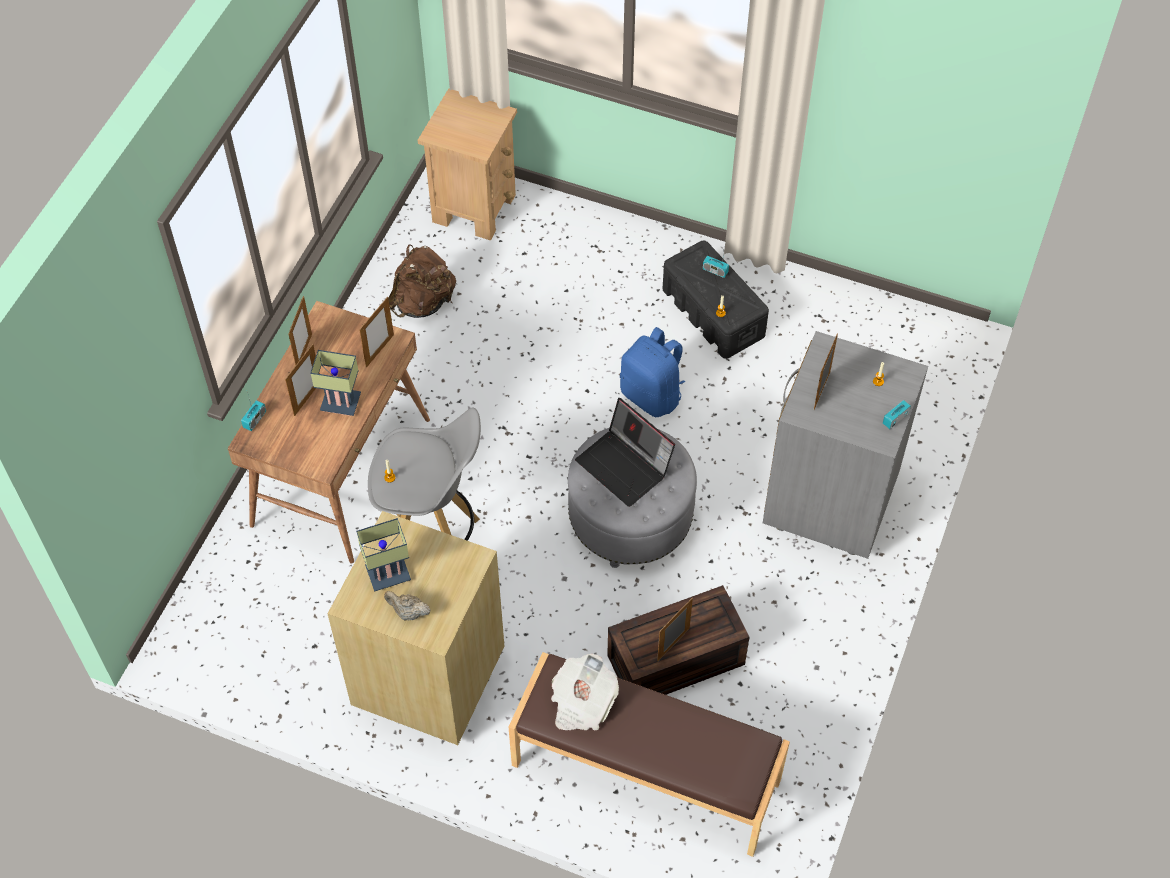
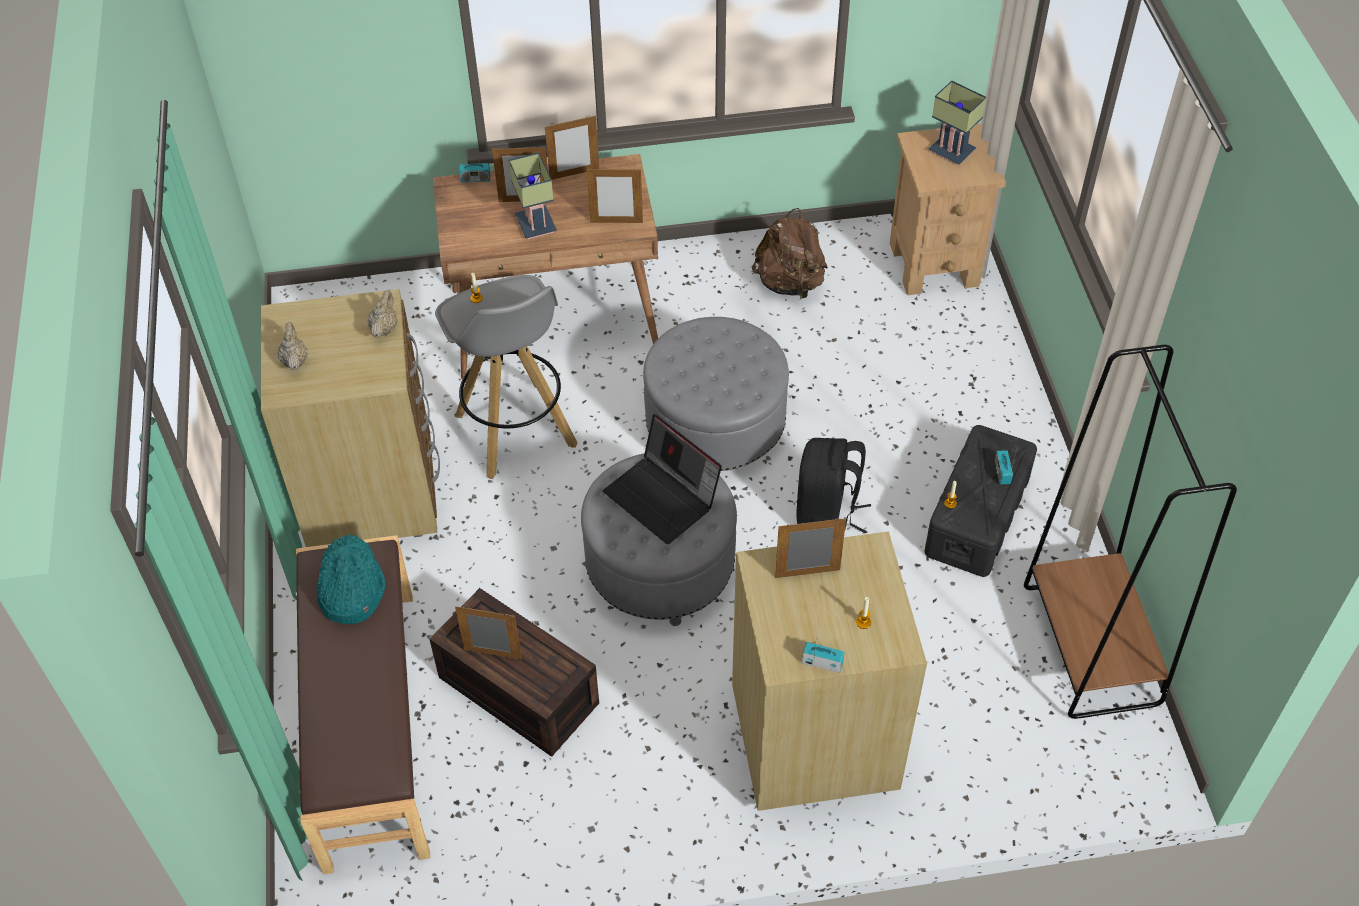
camera: 60 degrees right, 5 degrees down
table lamp [356,518,411,592] -> table lamp moved to [929,81,986,165]
newspaper [551,654,619,731] -> turquoise hat [317,534,385,624]
laptop [575,398,675,507] -> laptop turned 60 degrees counterclockwise [603,414,722,544]
blue backpack [620,327,685,417] -> black backpack [796,438,871,533]
grey dresser [763,331,928,559] -> brown dresser [732,531,927,811]
none -> beige teapot [367,290,398,338]
none -> grey ottoman [643,317,789,471]
none -> clothes rack [1024,345,1237,719]

